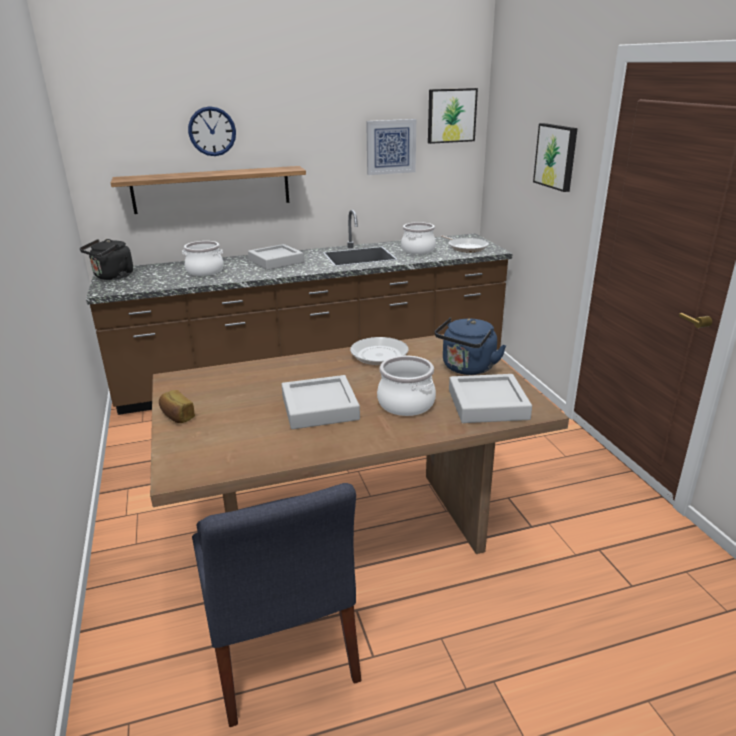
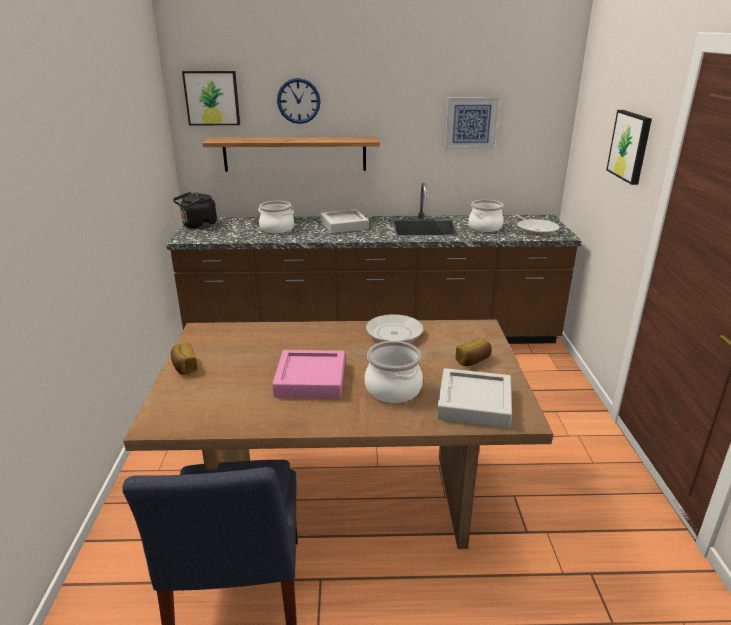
camera: 15 degrees right, 0 degrees up
grey tray [282,375,360,429] -> pink tray [272,350,345,399]
picture [428,88,478,144] -> picture moved to [182,71,240,125]
blue kettle [435,318,506,375] -> bread [456,338,492,366]

